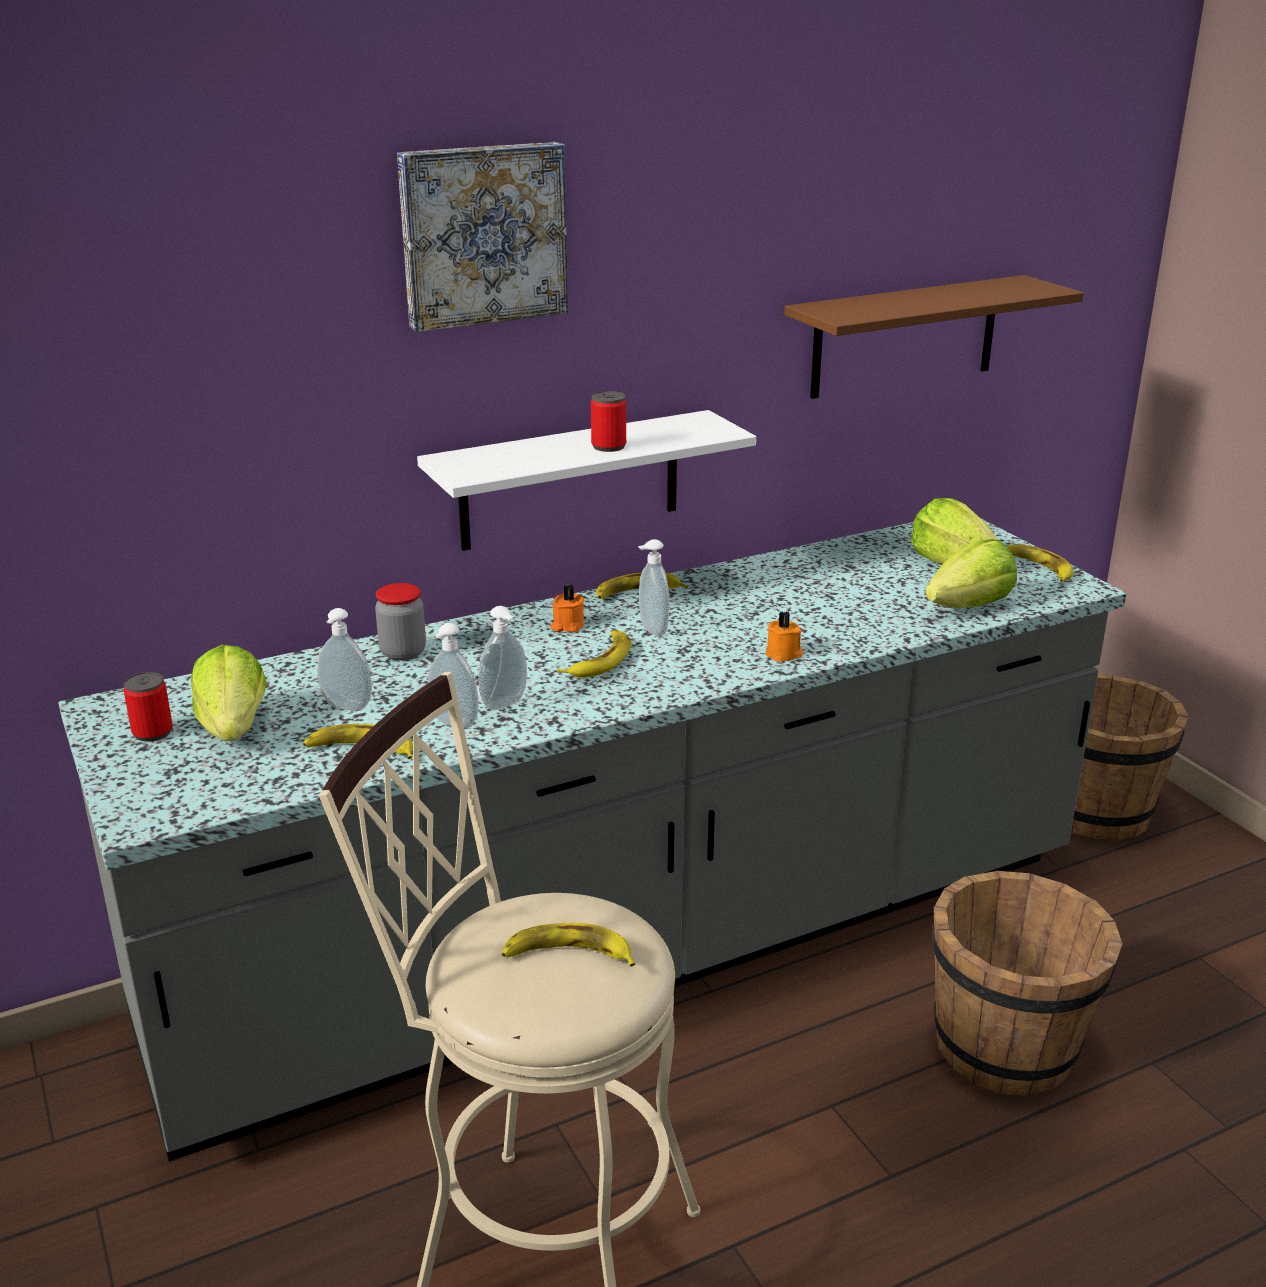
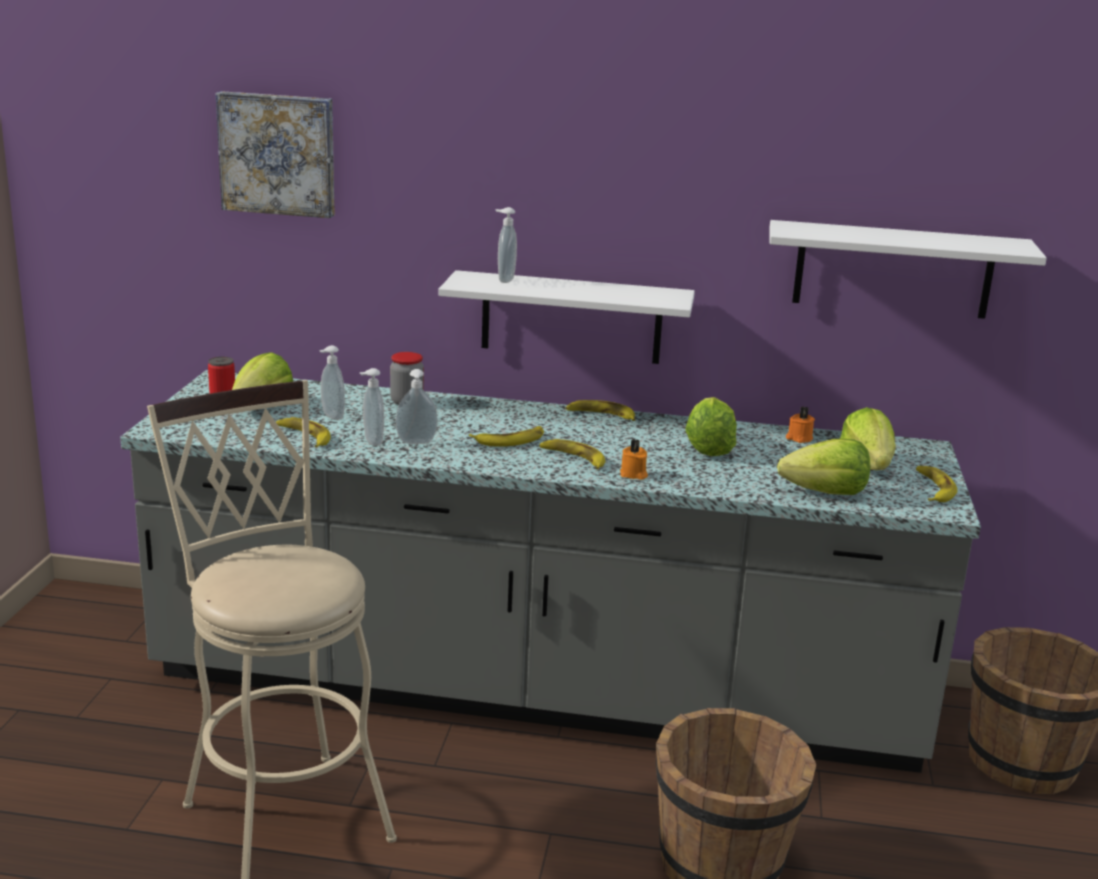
camera: 35 degrees right, 5 degrees down
picture [397,142,568,332] -> picture moved to [216,91,335,218]
banana [501,923,636,967] -> banana moved to [539,439,605,469]
orange candle [551,585,584,632] -> orange candle moved to [786,406,815,443]
can [591,391,626,452] -> none
soap dispenser [638,539,669,636] -> soap dispenser moved to [496,207,517,283]
brown shelf [784,275,1084,399] -> white shelf [770,220,1047,319]
none -> lettuce [686,397,737,456]

